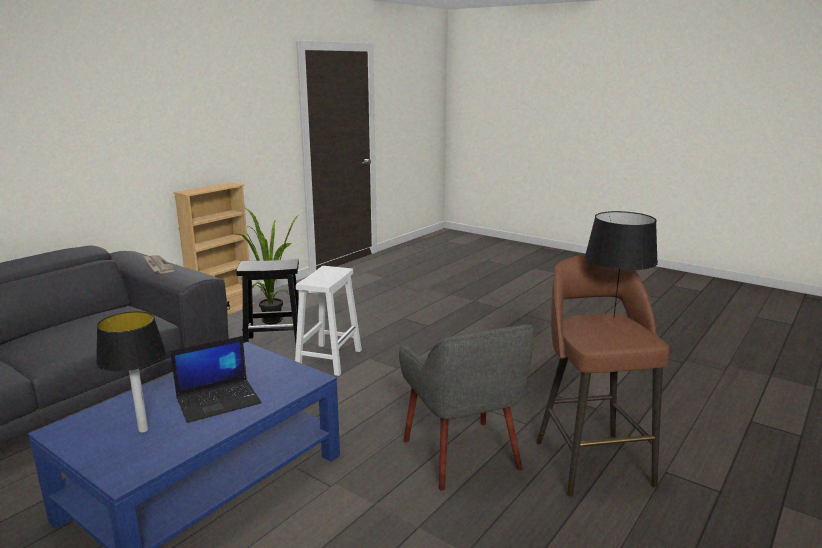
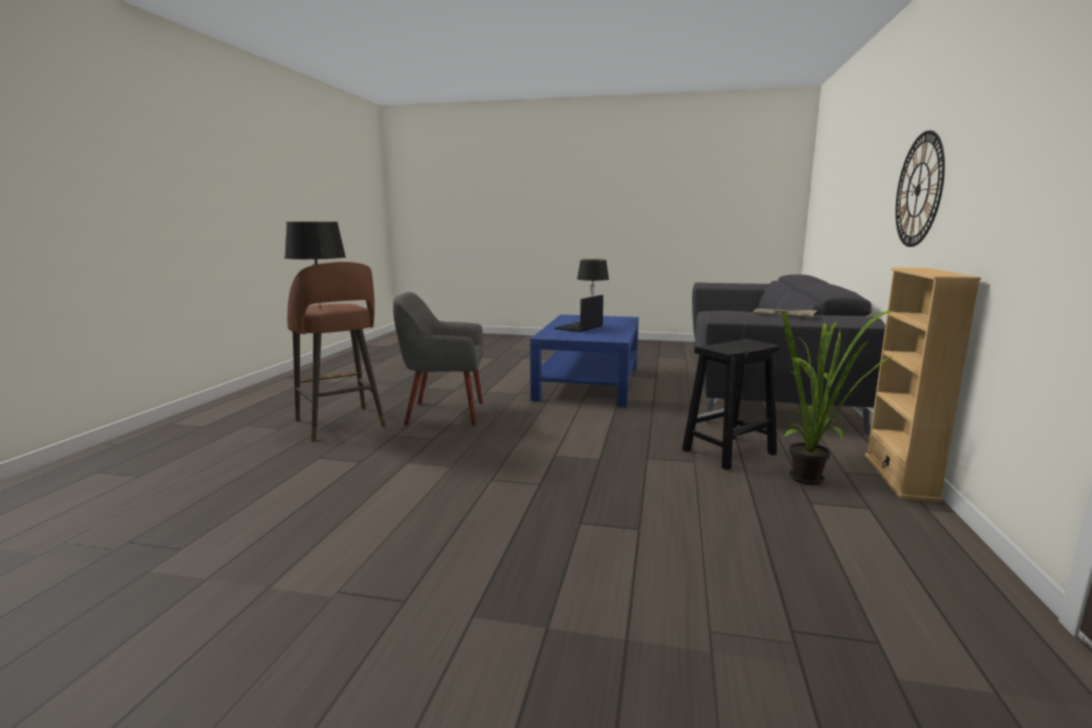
camera: 155 degrees right, 5 degrees down
white stool [295,266,362,376] -> none
grey armchair [399,324,534,490] -> grey armchair turned 45 degrees counterclockwise [393,292,483,426]
none -> wall clock [895,131,945,247]

